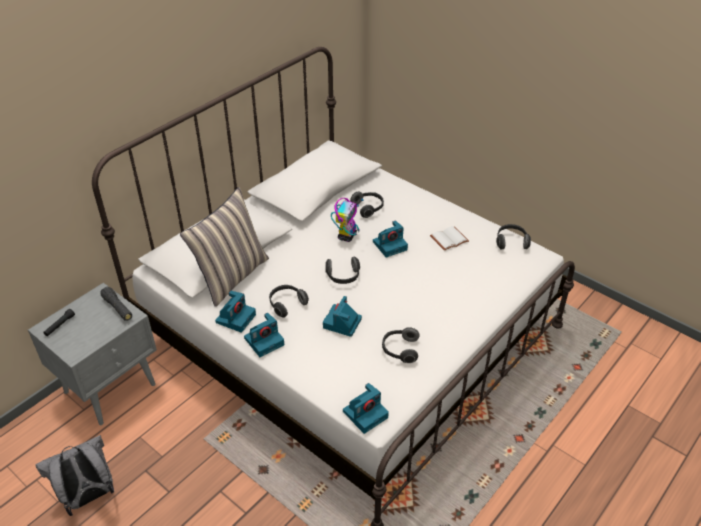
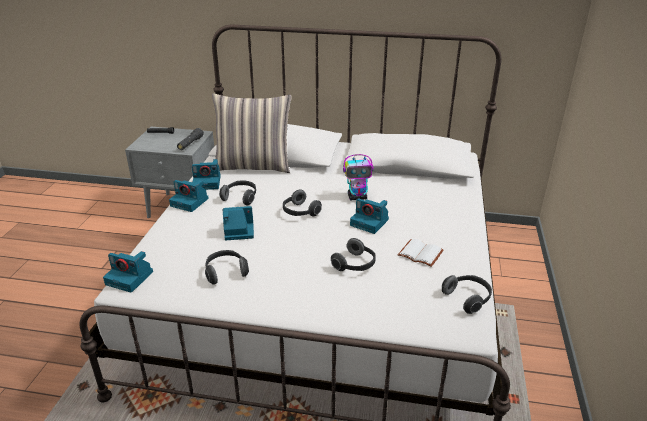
camera: 60 degrees right, 10 degrees down
grey backpack [36,435,114,516] -> none
headphones [350,191,384,218] -> headphones moved to [331,238,376,271]

